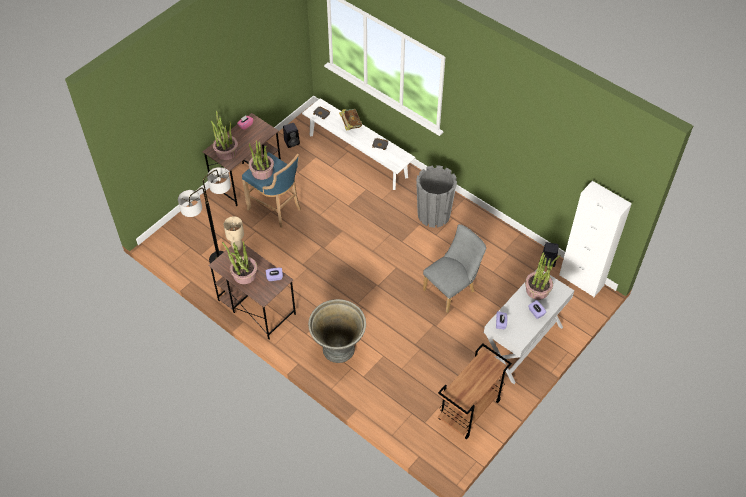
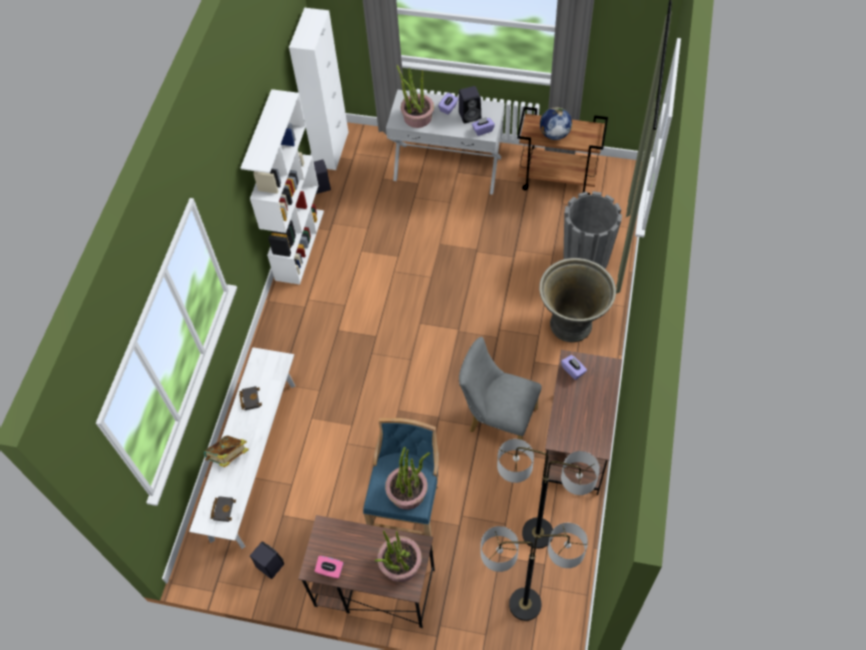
camera: 115 degrees left, 5 degrees up
potted plant [222,241,257,284] -> none
beige table lamp [224,216,244,250] -> none
grey planter [416,165,457,228] -> grey planter moved to [563,191,622,269]
grey chair [423,224,486,313] -> grey chair moved to [459,337,542,440]
none -> white bookcase [241,89,324,285]
none -> black speaker [459,86,481,123]
none -> floor lamp [481,523,588,621]
none -> globe [540,107,572,140]

